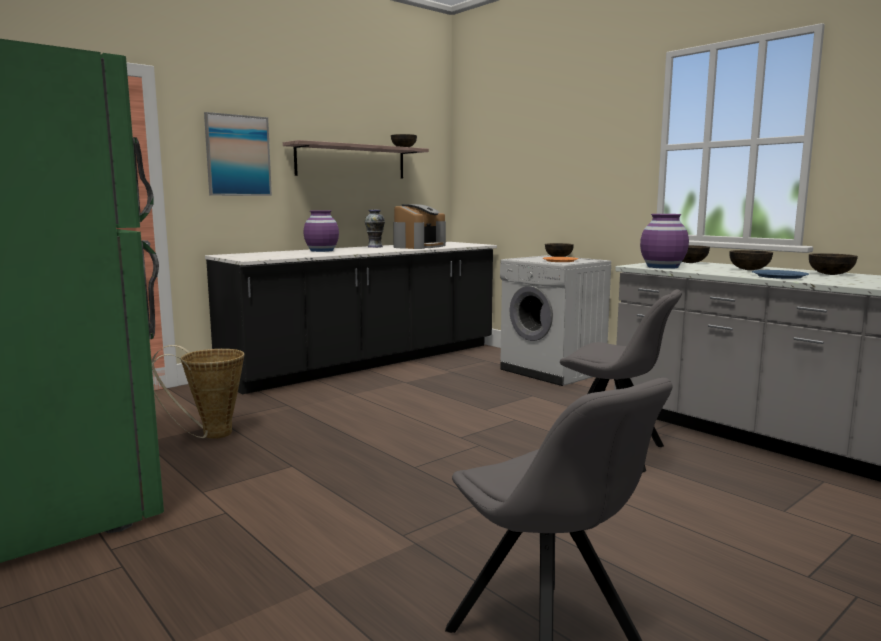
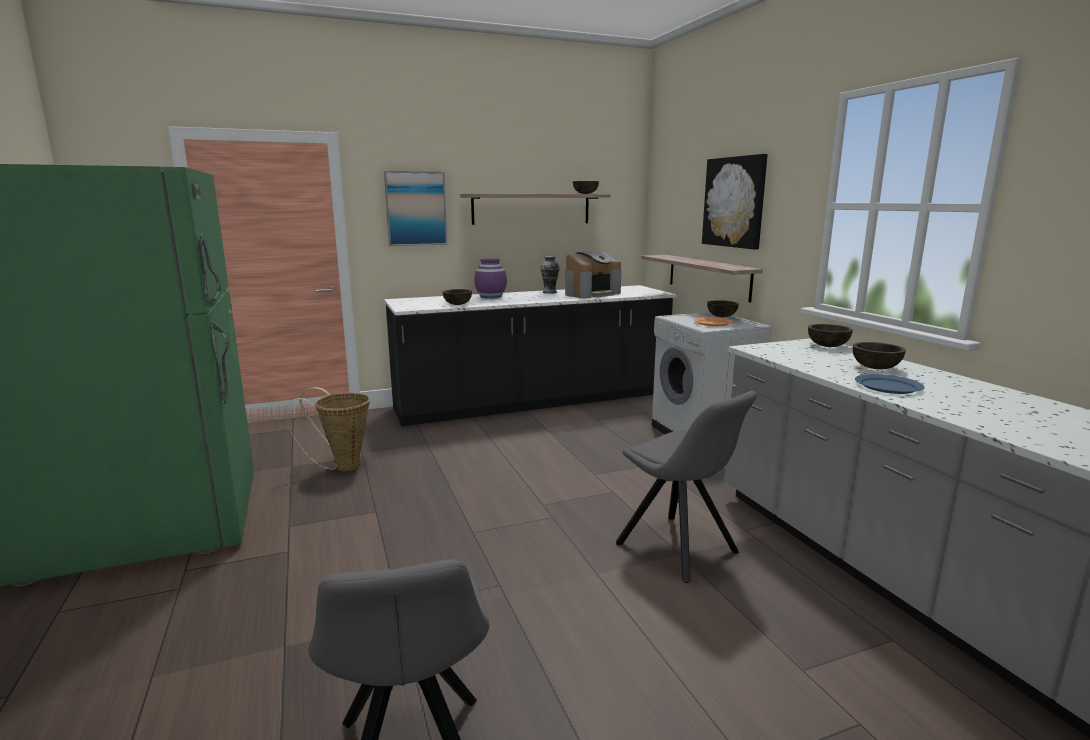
camera: 20 degrees right, 5 degrees up
purple vase [640,214,689,269] -> none
brown bowl [809,253,858,275] -> brown bowl moved to [443,289,472,305]
none -> shelf [641,255,763,303]
none -> picture [702,154,768,250]

